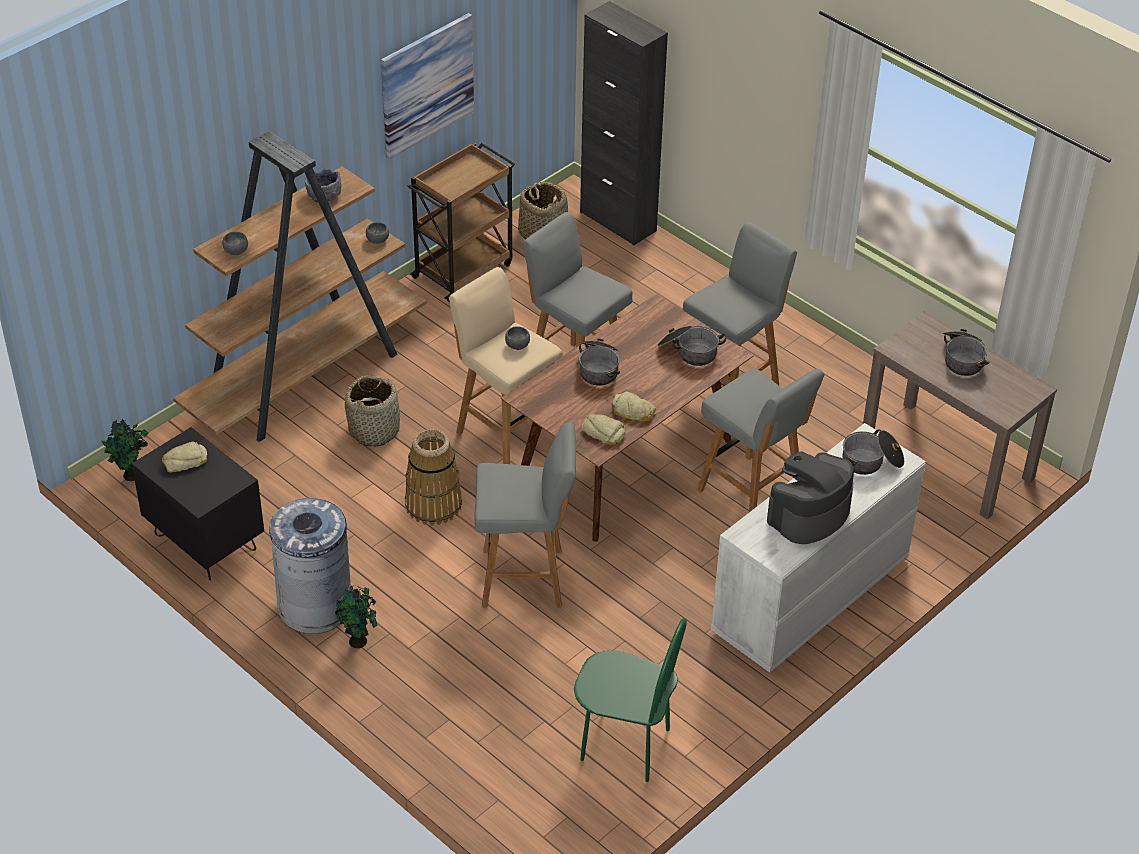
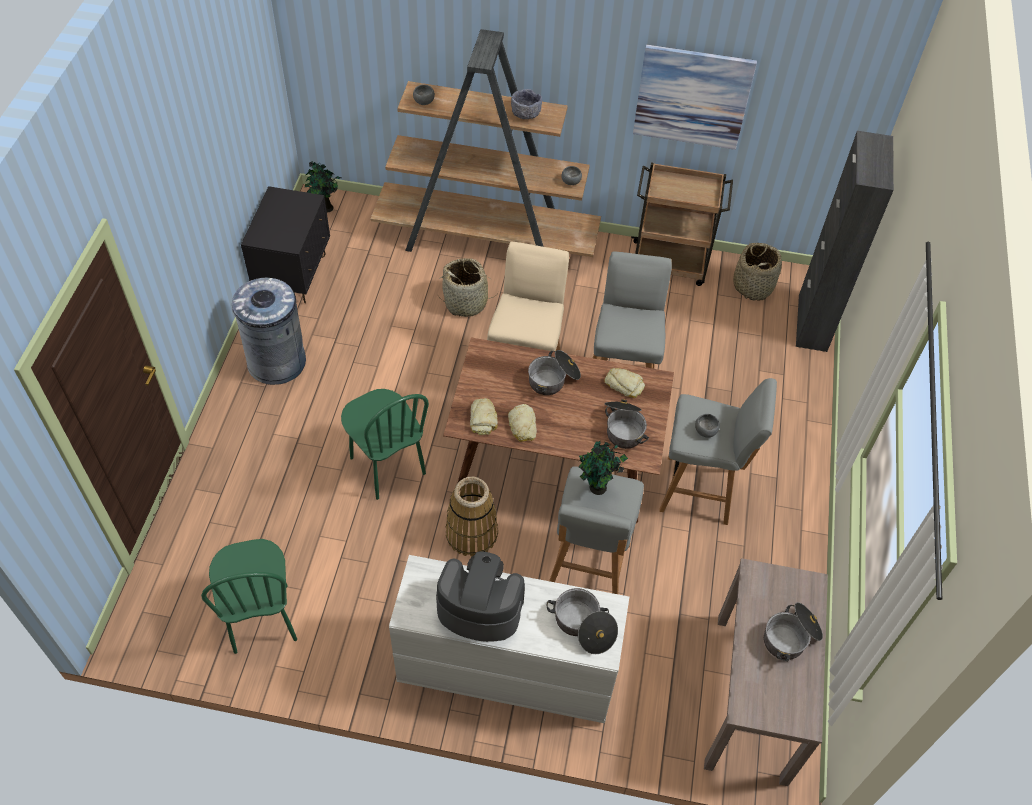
camera: 55 degrees right, 10 degrees up
bread [162,441,207,473] -> bread moved to [604,368,645,398]
potted plant [335,586,378,648] -> potted plant moved to [579,441,628,495]
basket [405,429,462,525] -> basket moved to [445,477,498,557]
grey stool [474,423,576,608] -> green chair [341,389,429,500]
grey bowl [505,326,530,350] -> grey bowl moved to [695,414,720,437]

